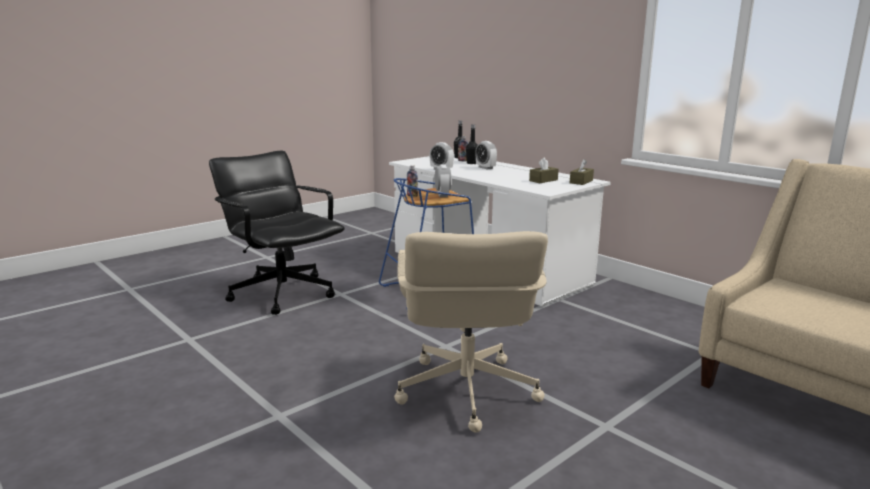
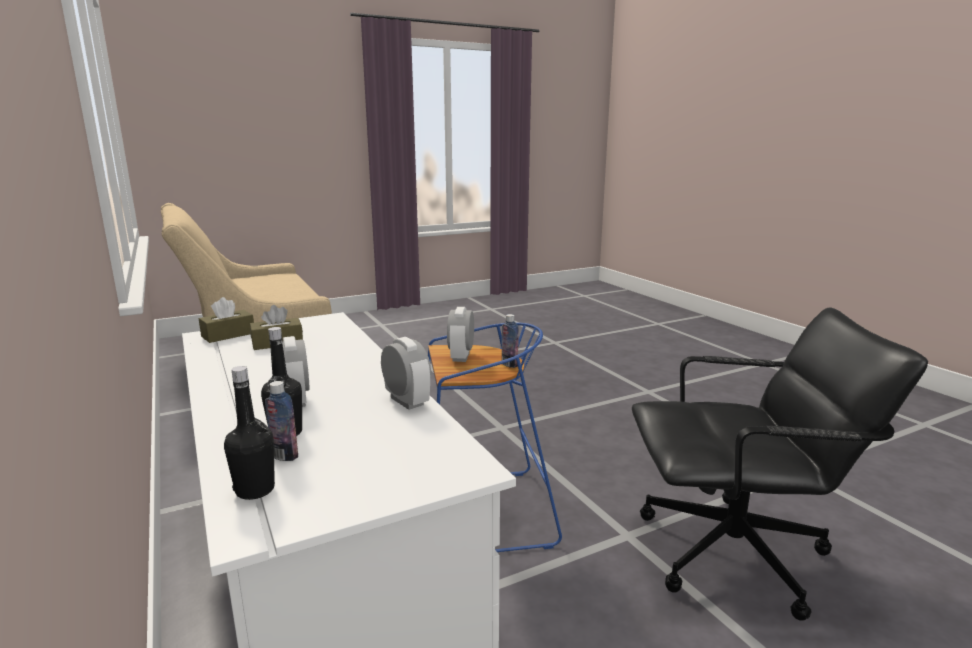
camera: 165 degrees left, 0 degrees up
black office chair [209,151,345,315] -> black office chair turned 60 degrees counterclockwise [632,307,928,621]
beige office chair [394,231,548,433] -> none

